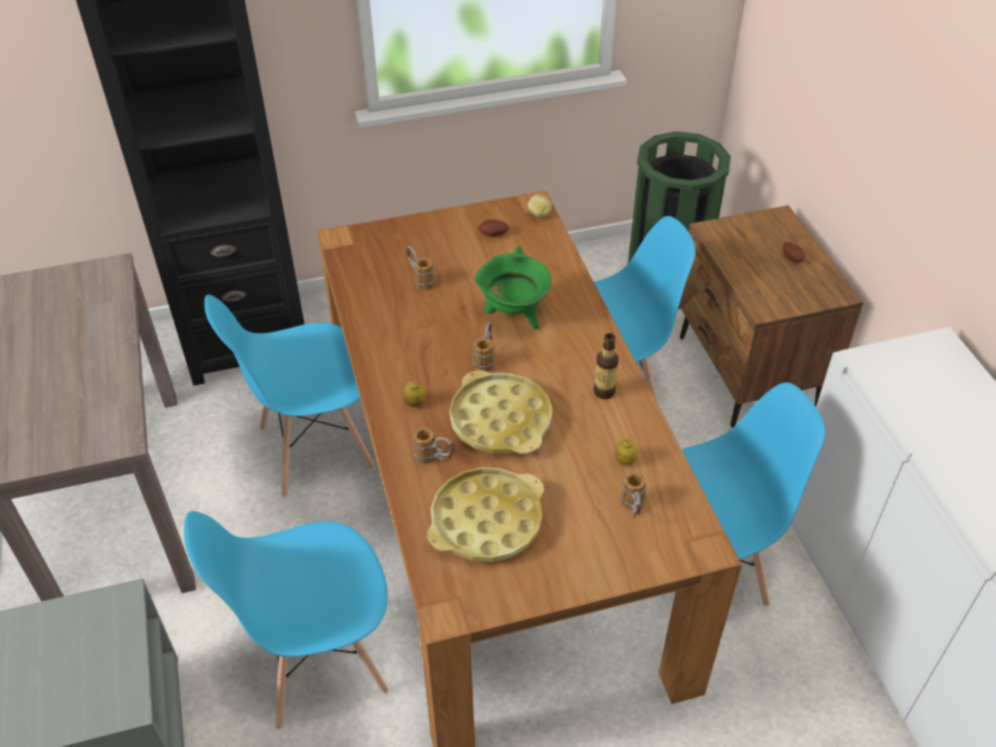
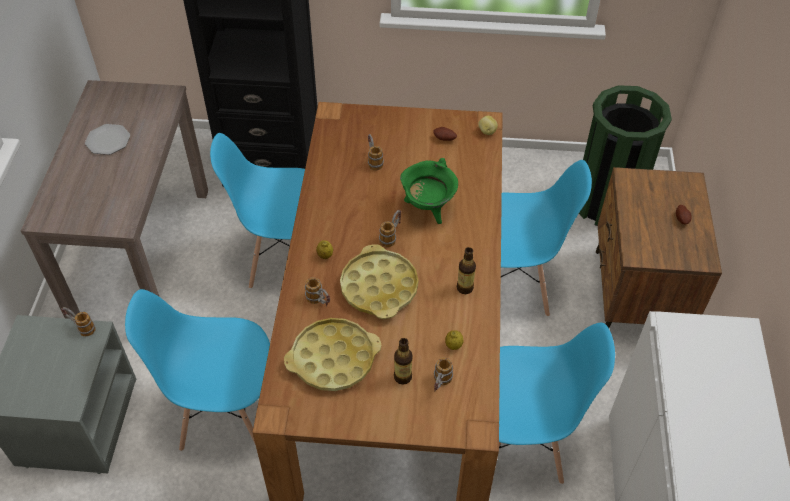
camera: 20 degrees right, 5 degrees up
none -> mug [61,307,96,336]
none -> plate [85,124,130,155]
none -> bottle [394,338,413,384]

